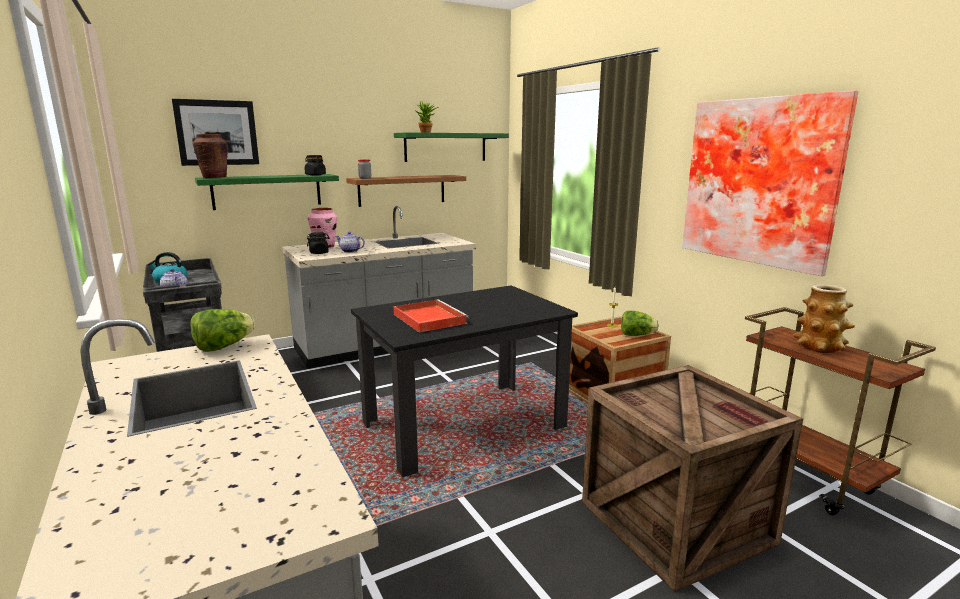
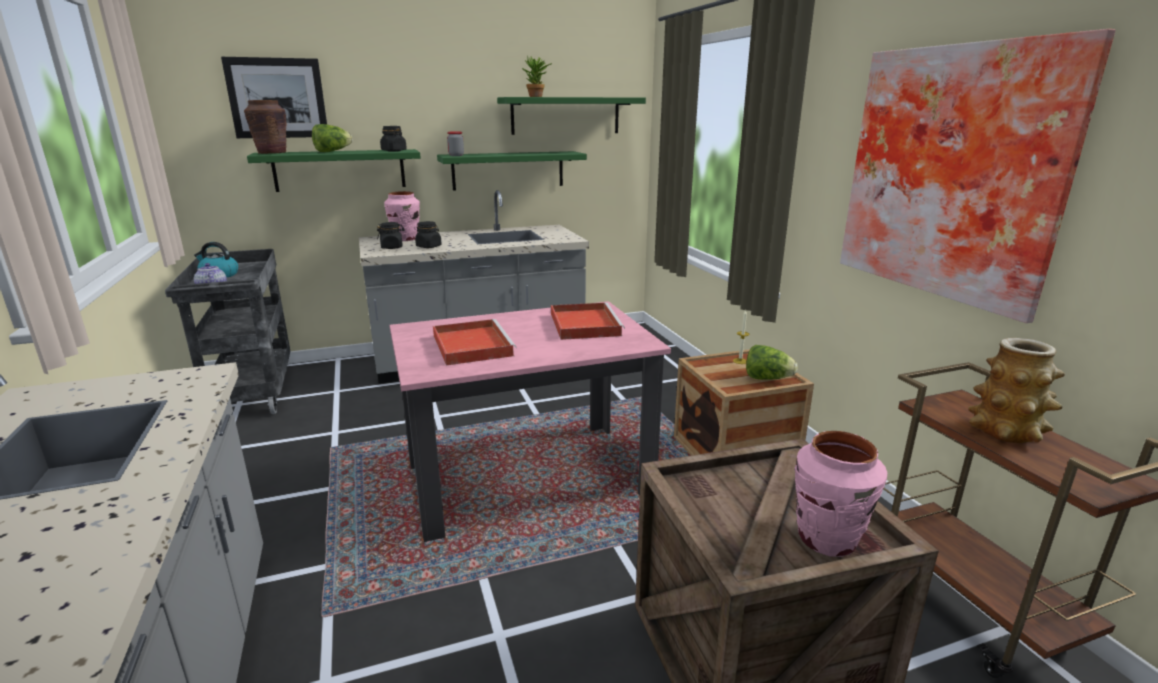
camera: 10 degrees right, 5 degrees up
lettuce [191,309,255,352] -> lettuce moved to [312,124,352,152]
teapot [335,232,365,253] -> black jar [415,221,442,248]
brown shelf [346,175,466,207] -> green shelf [437,151,587,191]
black dining table [351,285,578,477] -> pink dining table [389,301,671,542]
none -> red tray [551,302,625,340]
none -> pink vase [794,431,887,557]

